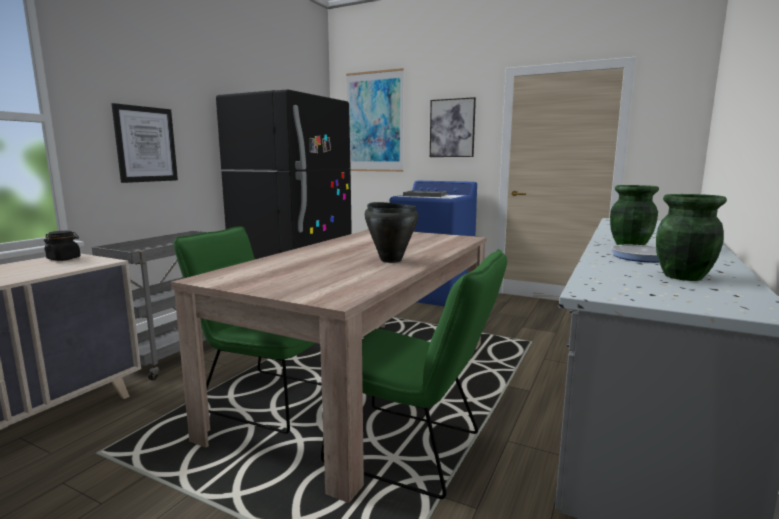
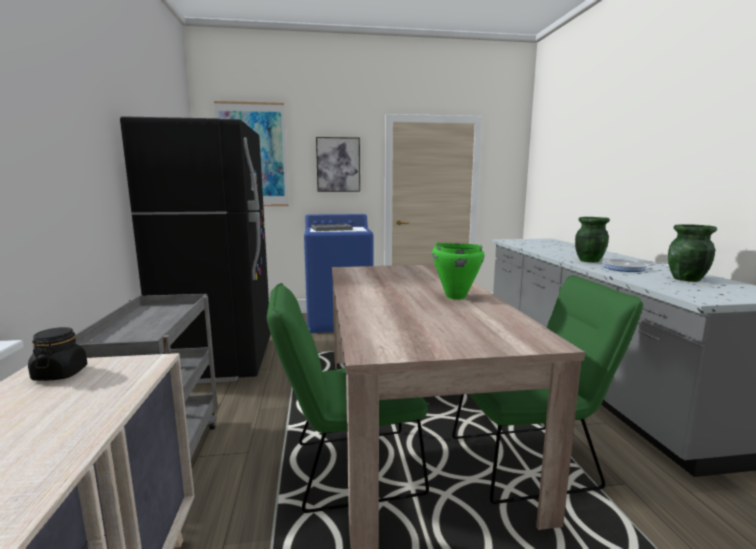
camera: 35 degrees left, 0 degrees up
picture [112,103,178,183] -> none
black cooking pot [365,202,418,263] -> green cooking pot [432,243,484,300]

